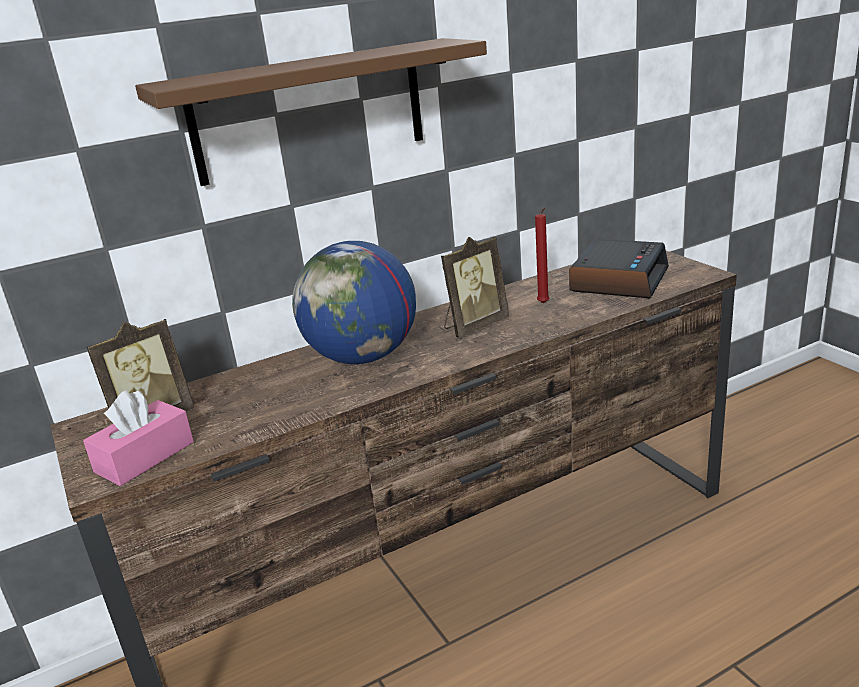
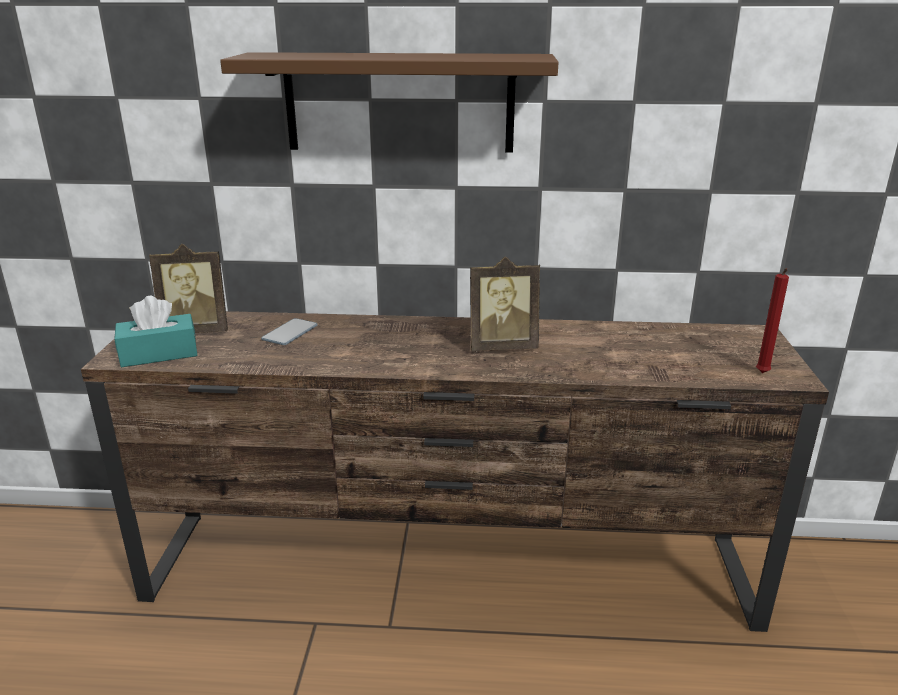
camera: 30 degrees right, 0 degrees up
pink tissue box [83,390,194,486] -> turquoise tissue box [114,296,197,367]
globe [292,241,416,364] -> none
red candle [535,208,550,304] -> red candle moved to [756,268,789,373]
alarm clock [569,239,669,298] -> none
none -> phone [261,318,318,345]

